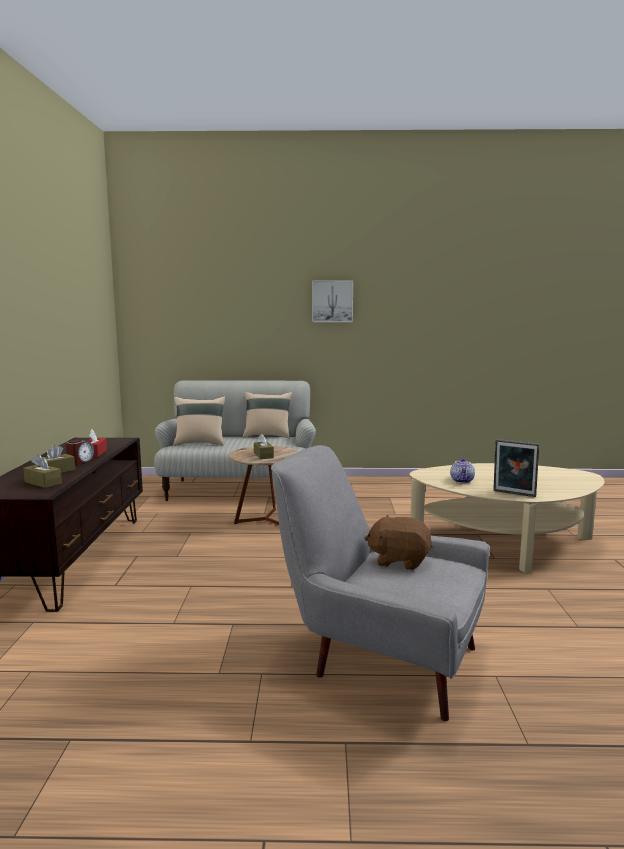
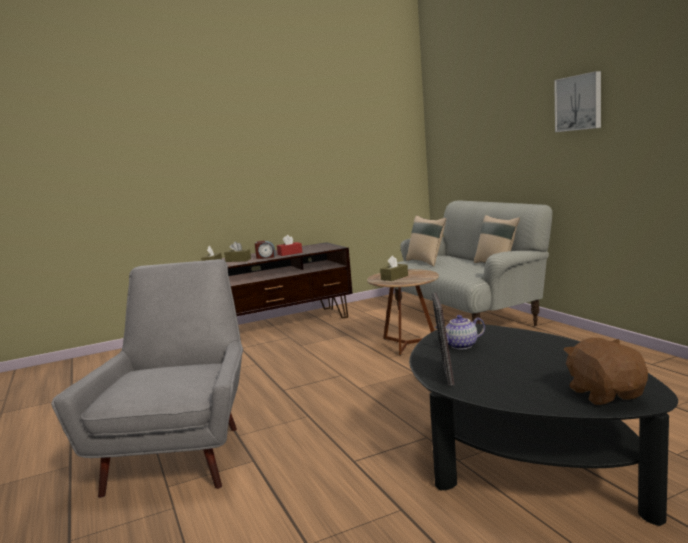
camera: 65 degrees right, 0 degrees up
brown plush toy [365,515,433,570] -> brown plush toy moved to [564,338,648,405]
beige coffee table [410,463,604,573] -> black coffee table [409,324,678,526]

